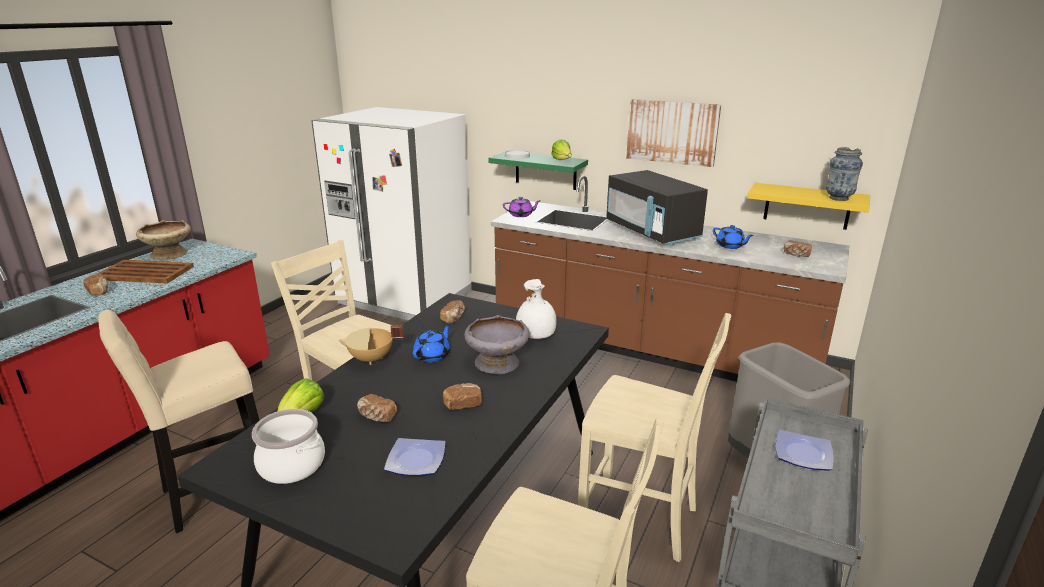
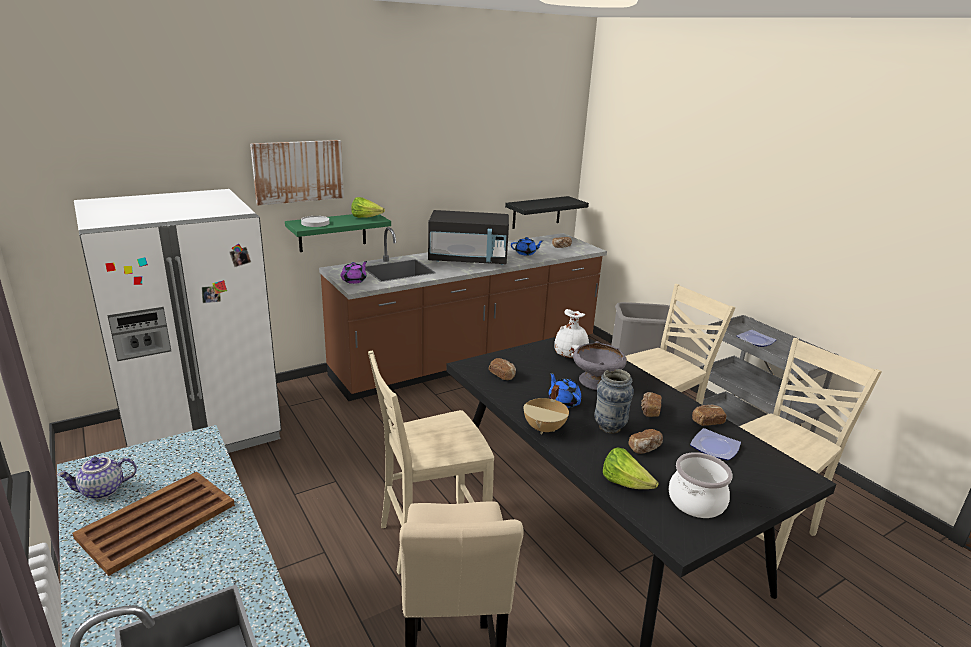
camera: 60 degrees left, 0 degrees up
bread [83,275,108,296] -> bread moved to [692,405,726,426]
beige bowl [136,220,191,260] -> teapot [57,457,137,499]
picture [626,99,721,167] -> picture moved to [250,140,344,205]
yellow shelf [747,183,870,230] -> black shelf [505,196,589,229]
vase [826,147,863,201] -> vase moved to [594,369,634,433]

